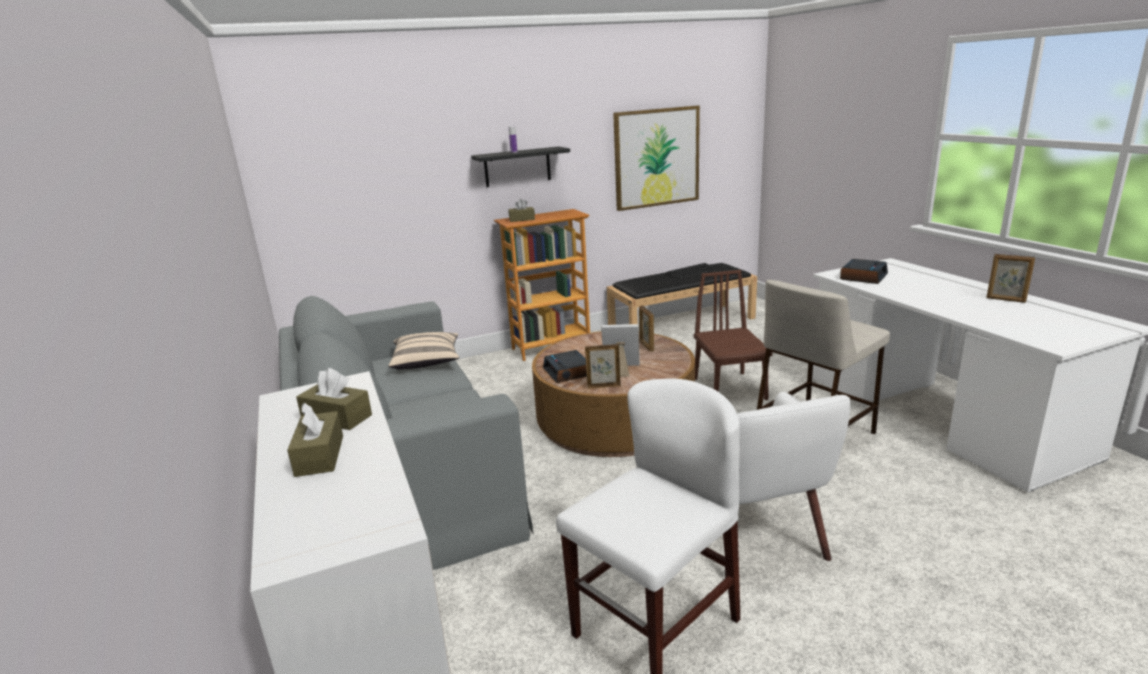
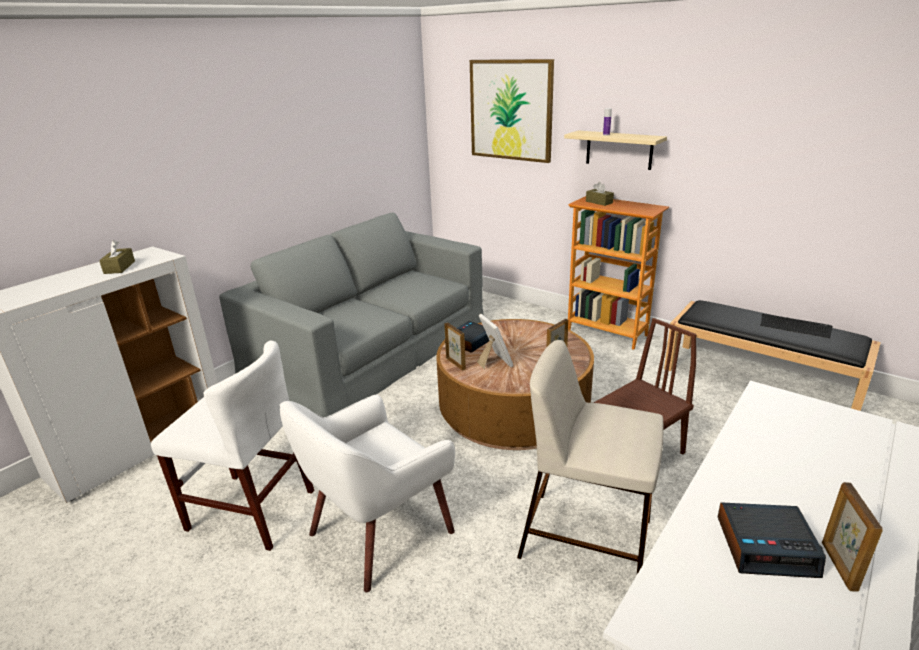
camera: 60 degrees right, 5 degrees up
brown tissue box [287,402,343,477] -> none
beige pillow [389,332,459,370] -> none
black shelf [471,146,570,187] -> beige shelf [564,131,667,170]
picture [613,106,700,211] -> picture moved to [470,59,554,163]
alarm clock [840,259,888,284] -> alarm clock moved to [718,502,826,578]

